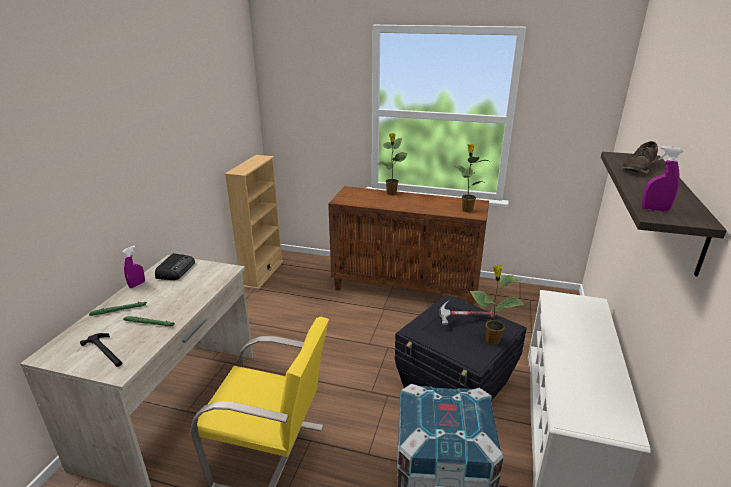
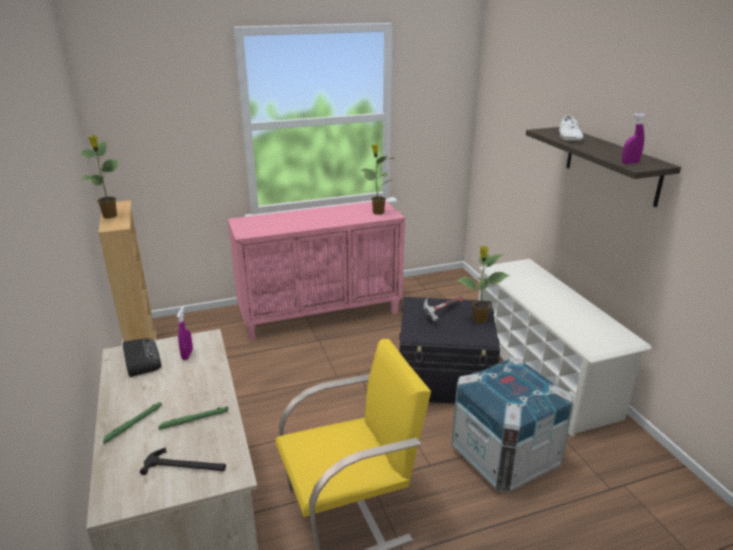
camera: 35 degrees left, 0 degrees up
purple spray bottle [122,245,145,288] -> purple spray bottle moved to [177,307,193,360]
brown cabinet [328,186,489,305] -> pink cabinet [228,200,405,340]
potted plant [377,133,408,195] -> potted plant moved to [80,135,119,219]
brown shoe [622,141,658,173] -> white shoe [559,115,584,141]

